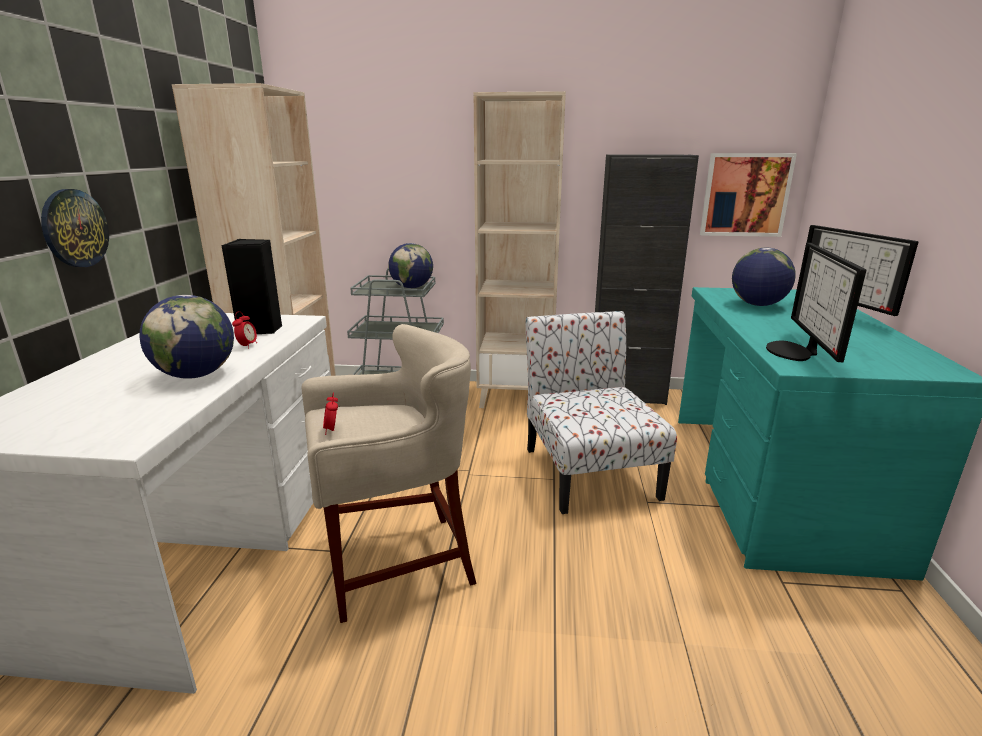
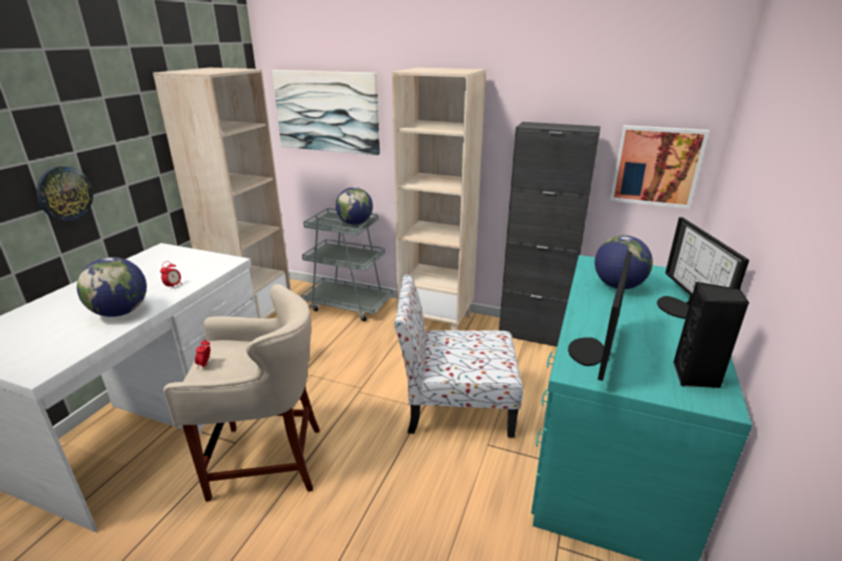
camera: 15 degrees right, 5 degrees up
black speaker [221,239,282,334] -> black speaker moved to [673,282,749,388]
chair [526,311,677,514] -> chair turned 90 degrees counterclockwise [394,275,523,438]
none -> picture [272,70,380,155]

